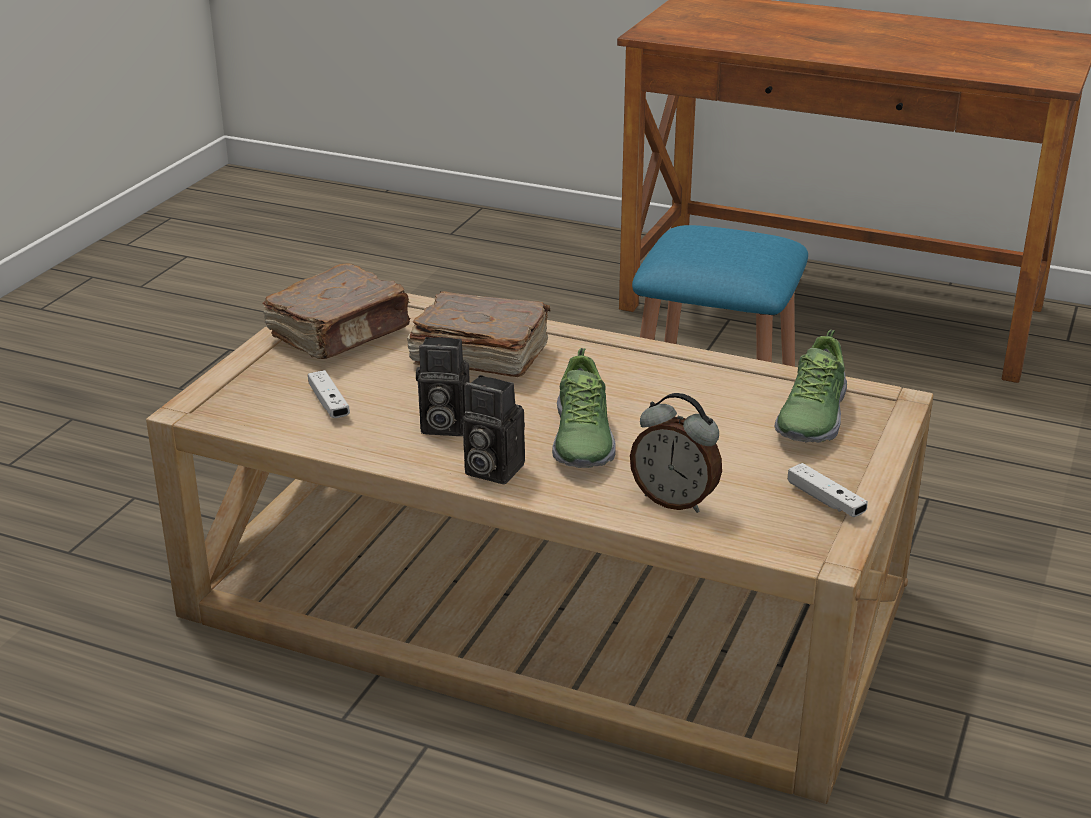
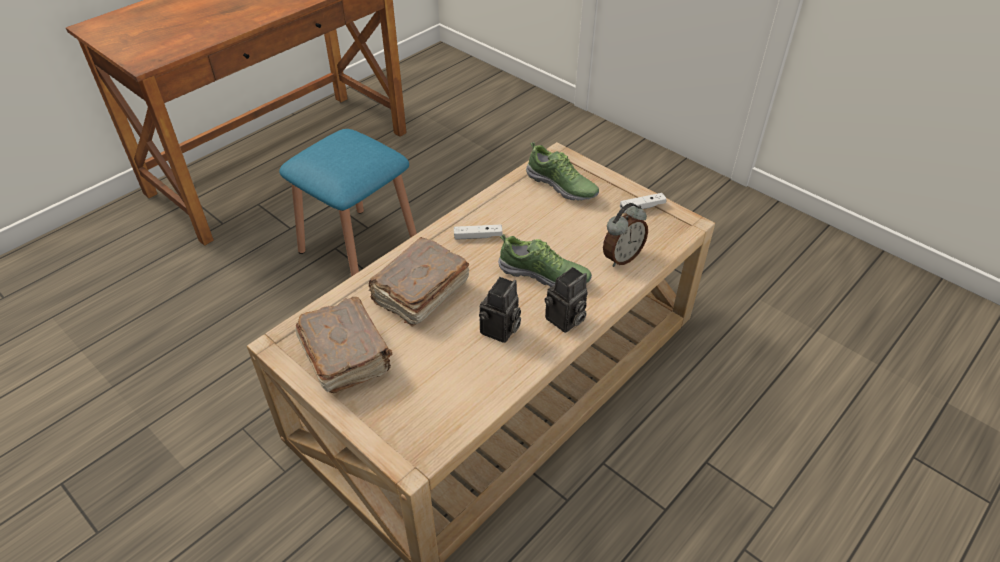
camera: 70 degrees left, 15 degrees up
white game controller [308,370,350,418] -> white game controller moved to [454,225,502,240]

